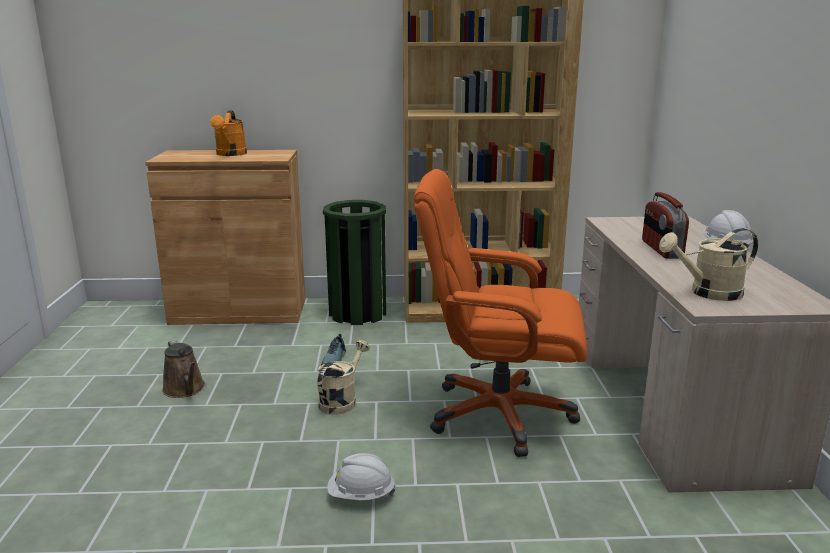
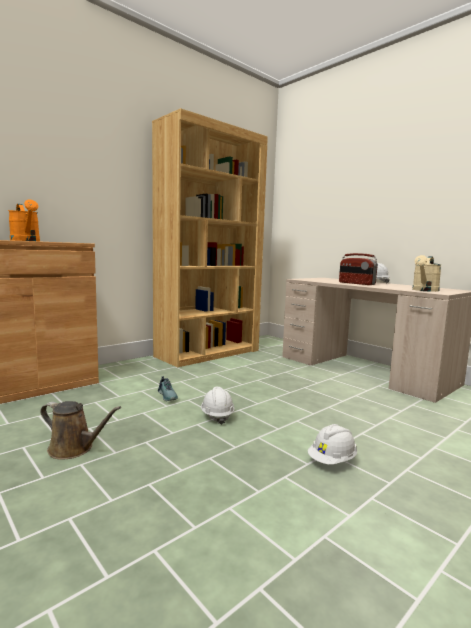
camera: 40 degrees left, 10 degrees down
beige watering can [317,340,370,415] -> white hard hat [201,387,234,425]
green trash can [323,200,386,325] -> none
orange office chair [414,169,587,457] -> none

